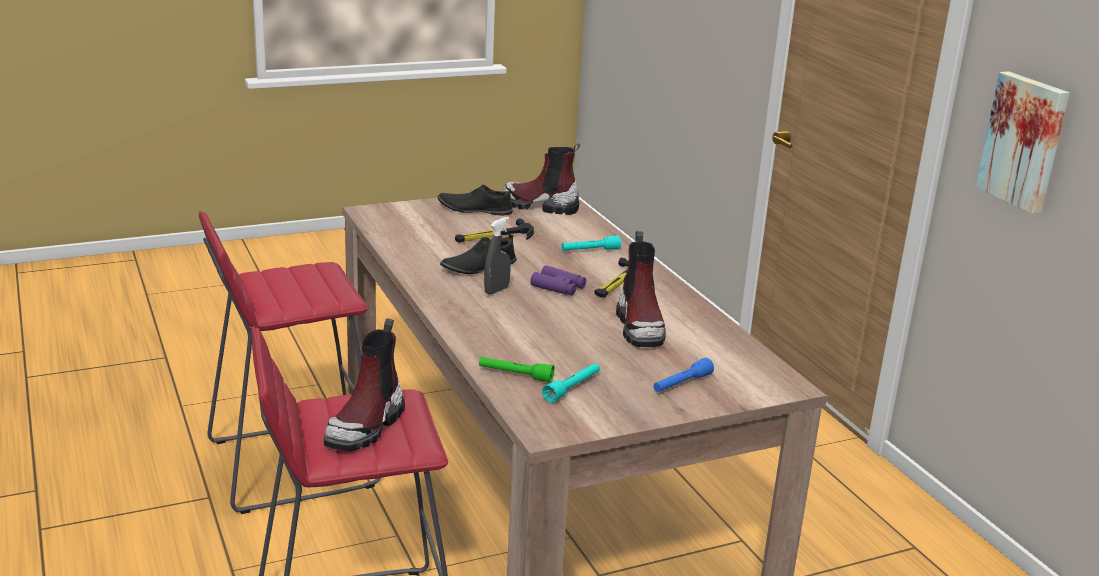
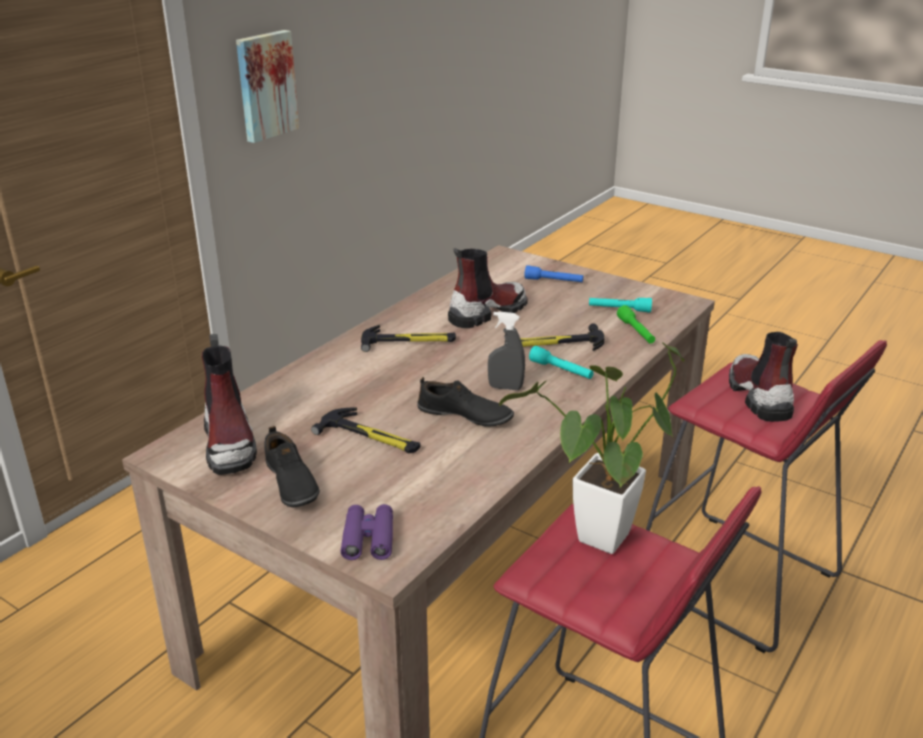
camera: 120 degrees left, 5 degrees up
boot [324,318,405,451] -> boot turned 90 degrees counterclockwise [729,332,798,422]
purple binoculars [530,265,586,296] -> purple binoculars moved to [341,504,393,560]
turquoise flashlight [561,235,621,251] -> turquoise flashlight moved to [529,346,594,379]
none -> potted plant [499,342,685,554]
none -> hammer [520,323,605,351]

